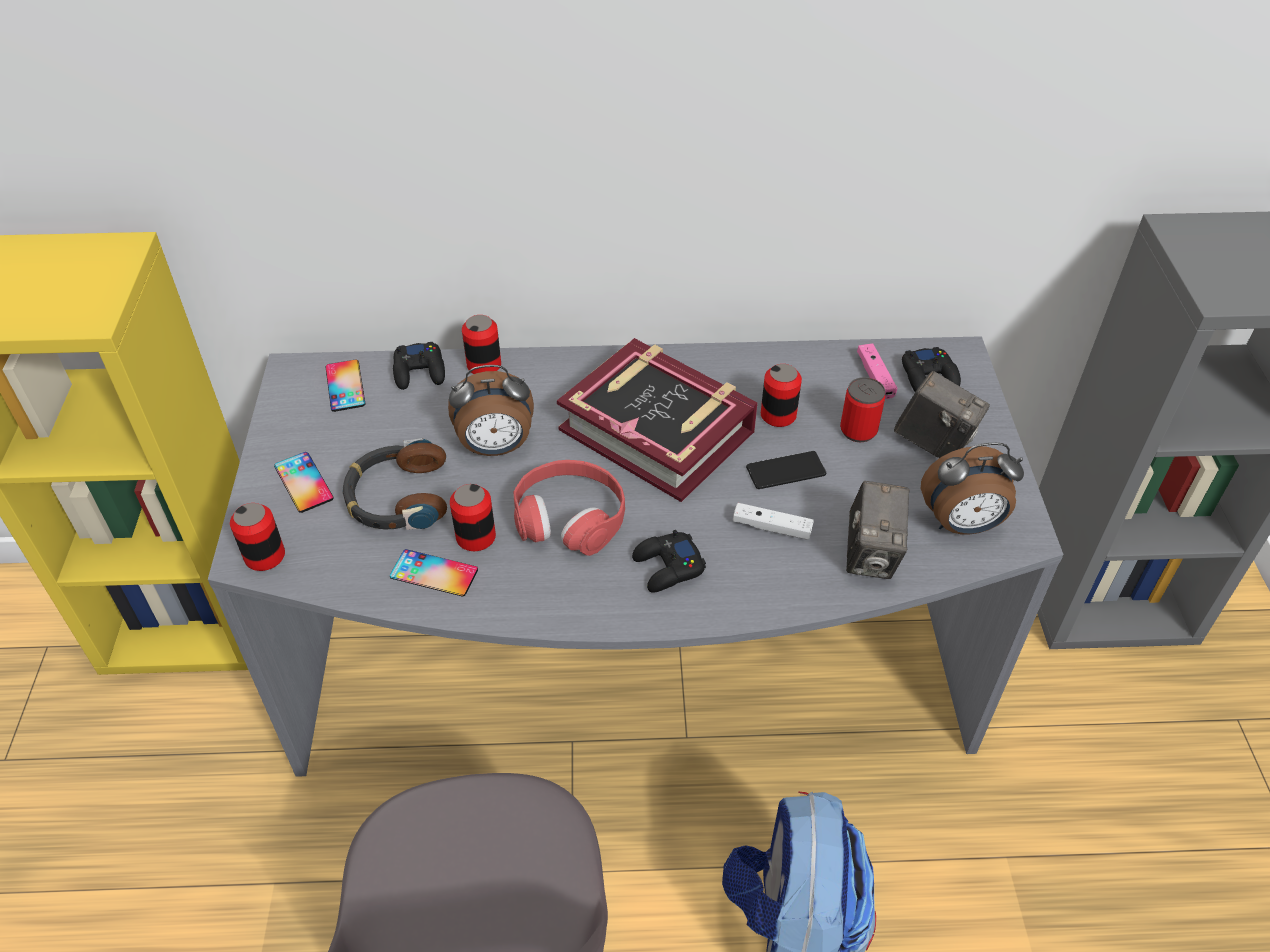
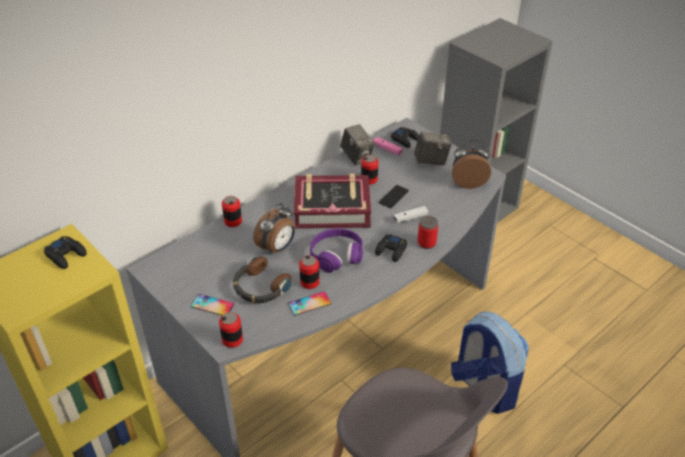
camera: 40 degrees left, 5 degrees down
phone [326,359,365,412] -> none
black game controller [393,342,445,390] -> black game controller moved to [44,236,87,269]
red headphones [513,460,625,556] -> purple headphones [310,228,363,273]
can [840,377,885,442] -> can moved to [417,216,438,249]
camera [846,481,910,579] -> camera moved to [340,124,374,165]
alarm clock [921,443,1024,535] -> alarm clock turned 135 degrees counterclockwise [452,140,491,189]

